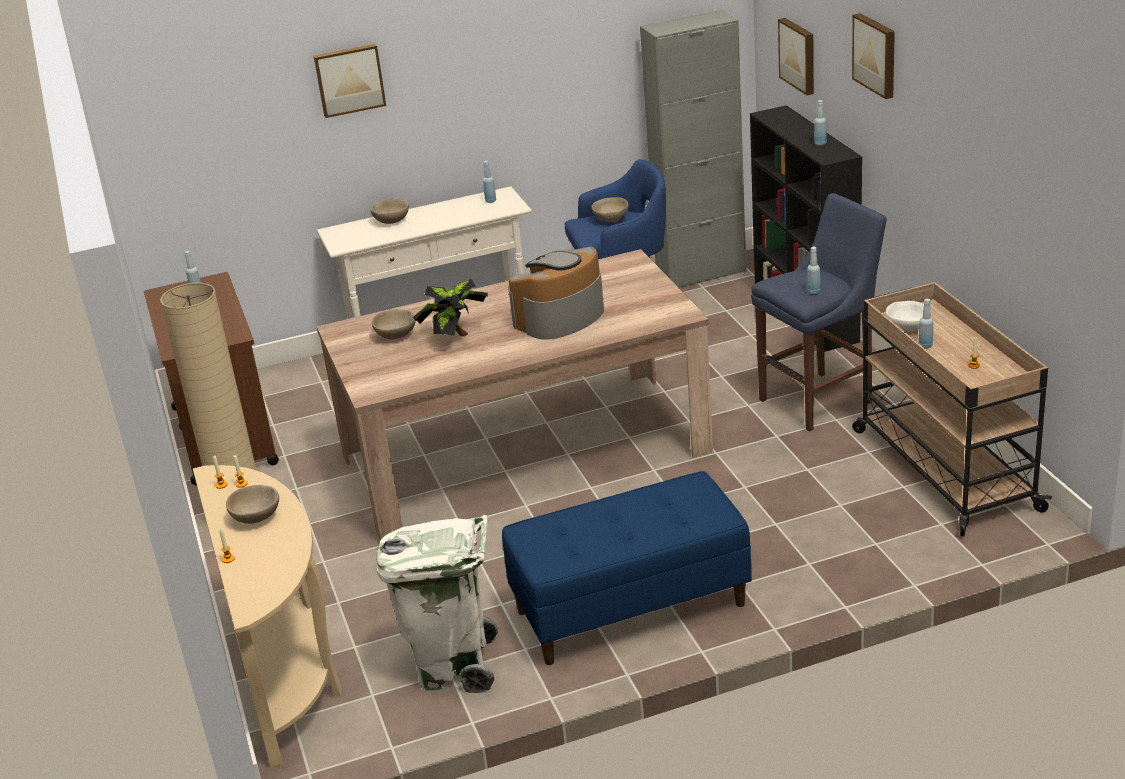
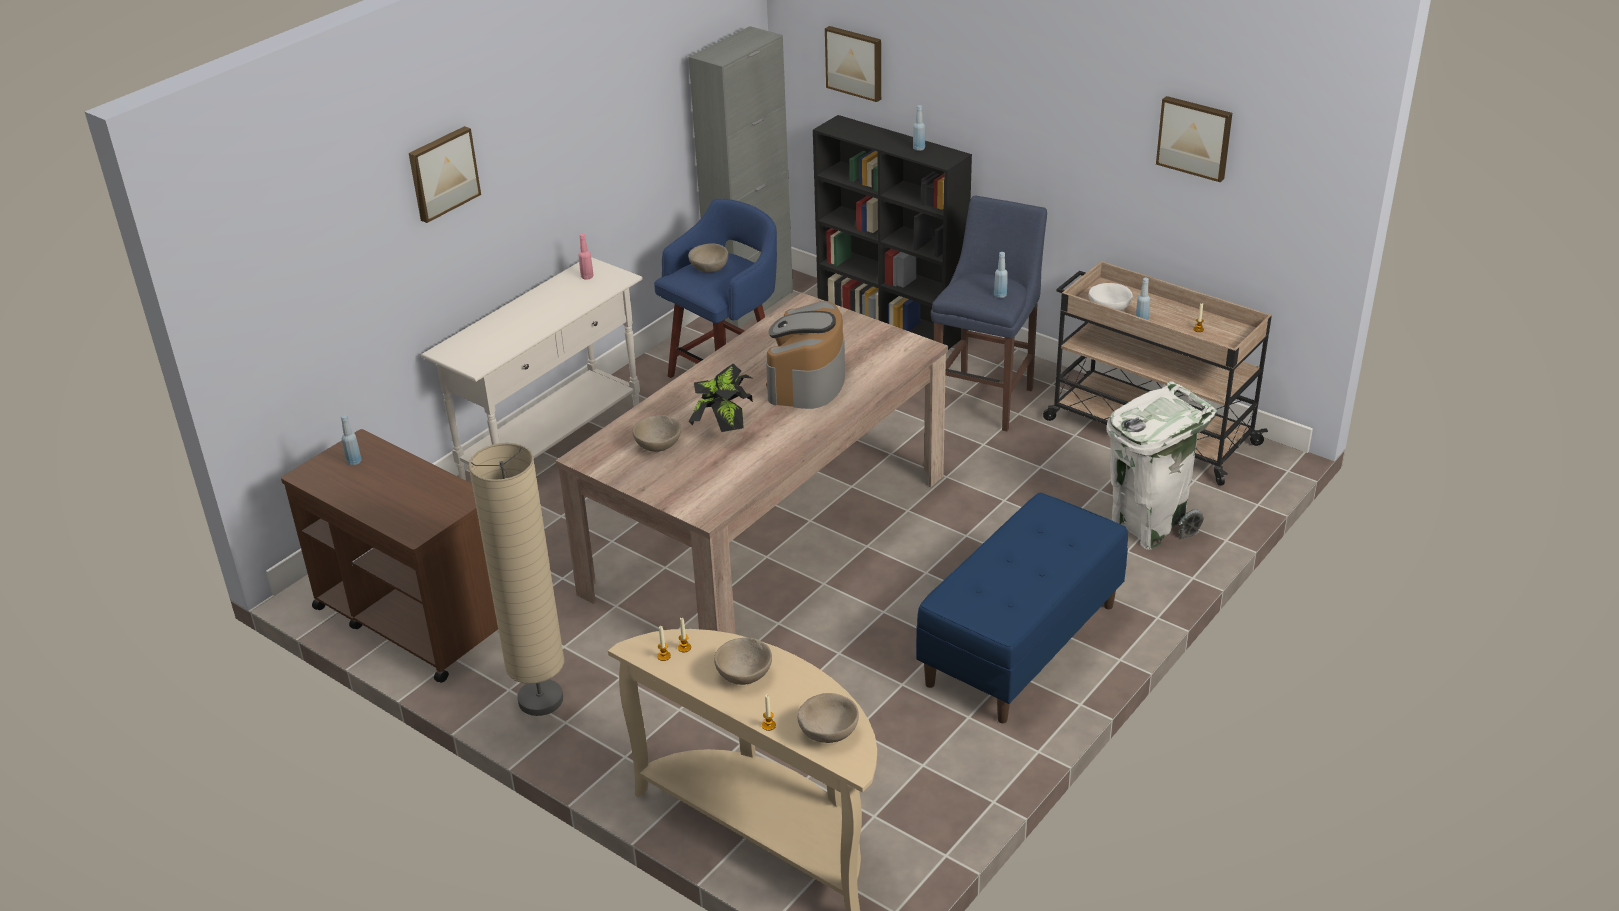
camera: 35 degrees left, 5 degrees up
beige bowl [371,199,409,224] -> beige bowl moved to [798,693,859,743]
white trash can [376,514,498,693] -> white trash can moved to [1106,381,1218,550]
blue bottle [483,161,496,203] -> pink bottle [578,234,594,280]
picture [852,13,895,99] -> picture moved to [1156,96,1232,182]

